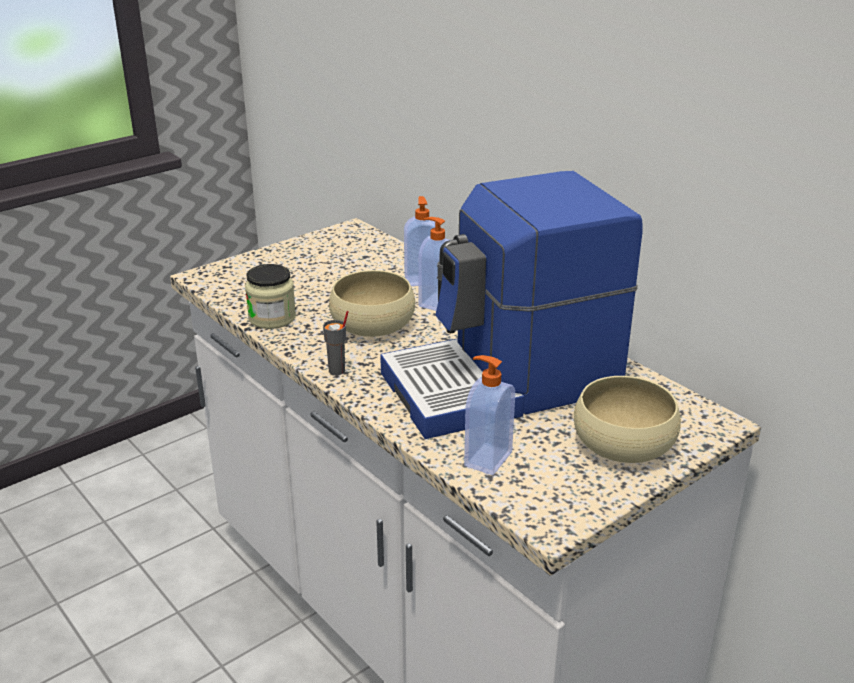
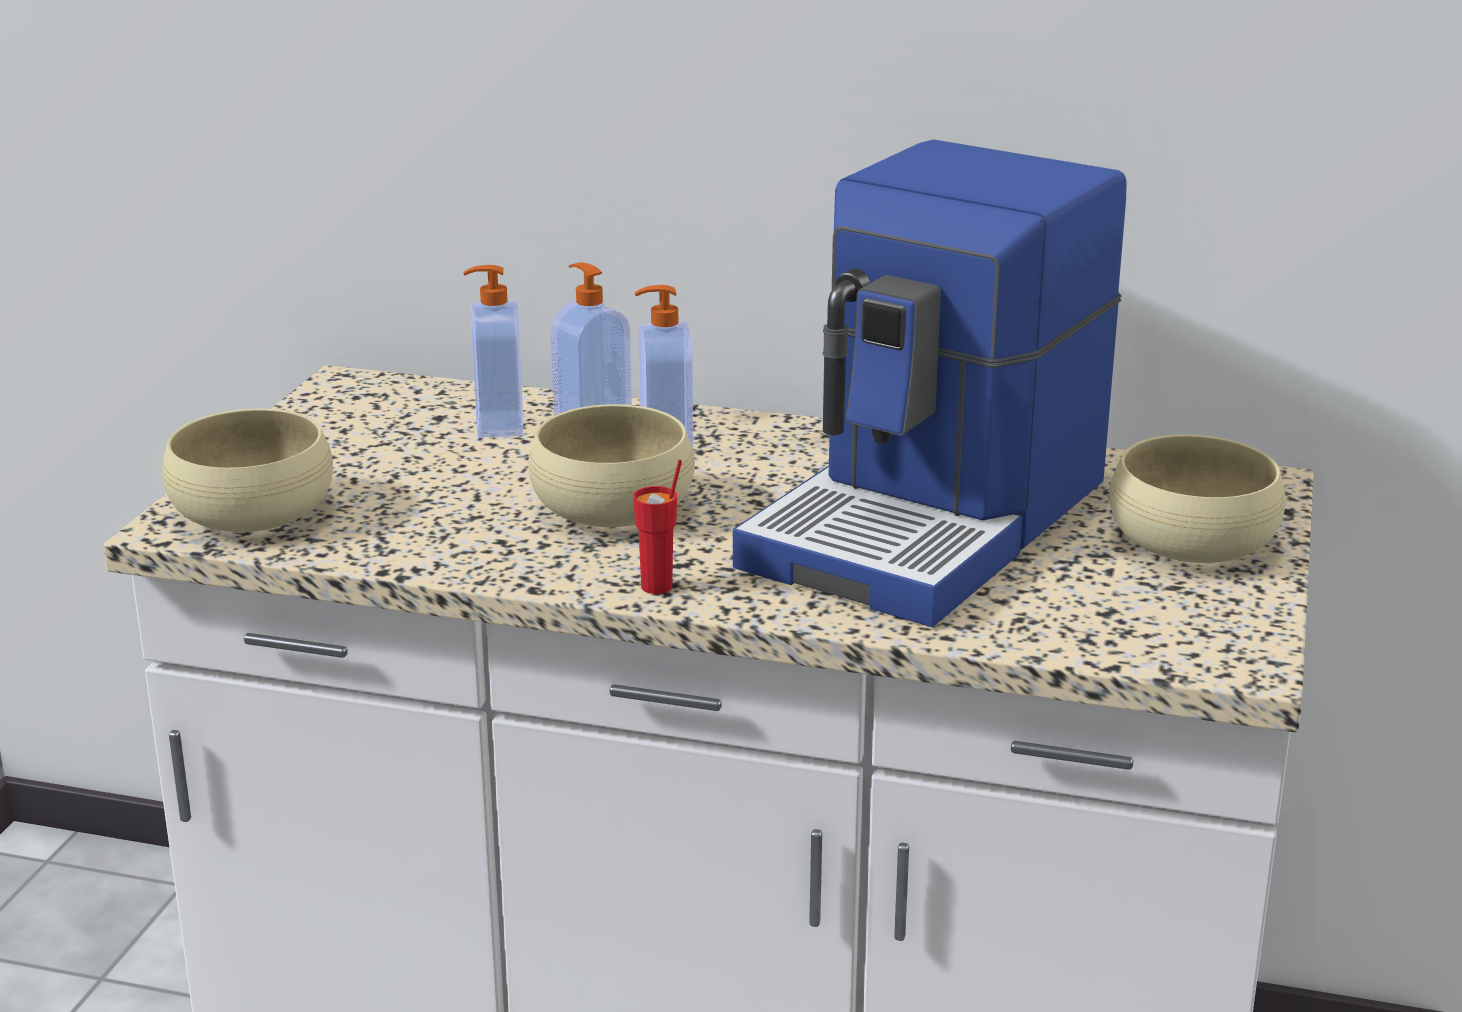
camera: 35 degrees left, 5 degrees down
jar [245,264,296,329] -> none
grey cup [323,311,349,375] -> red cup [633,460,682,594]
soap dispenser [464,355,515,475] -> soap dispenser moved to [463,265,523,438]
none -> beige bowl [162,408,333,532]

